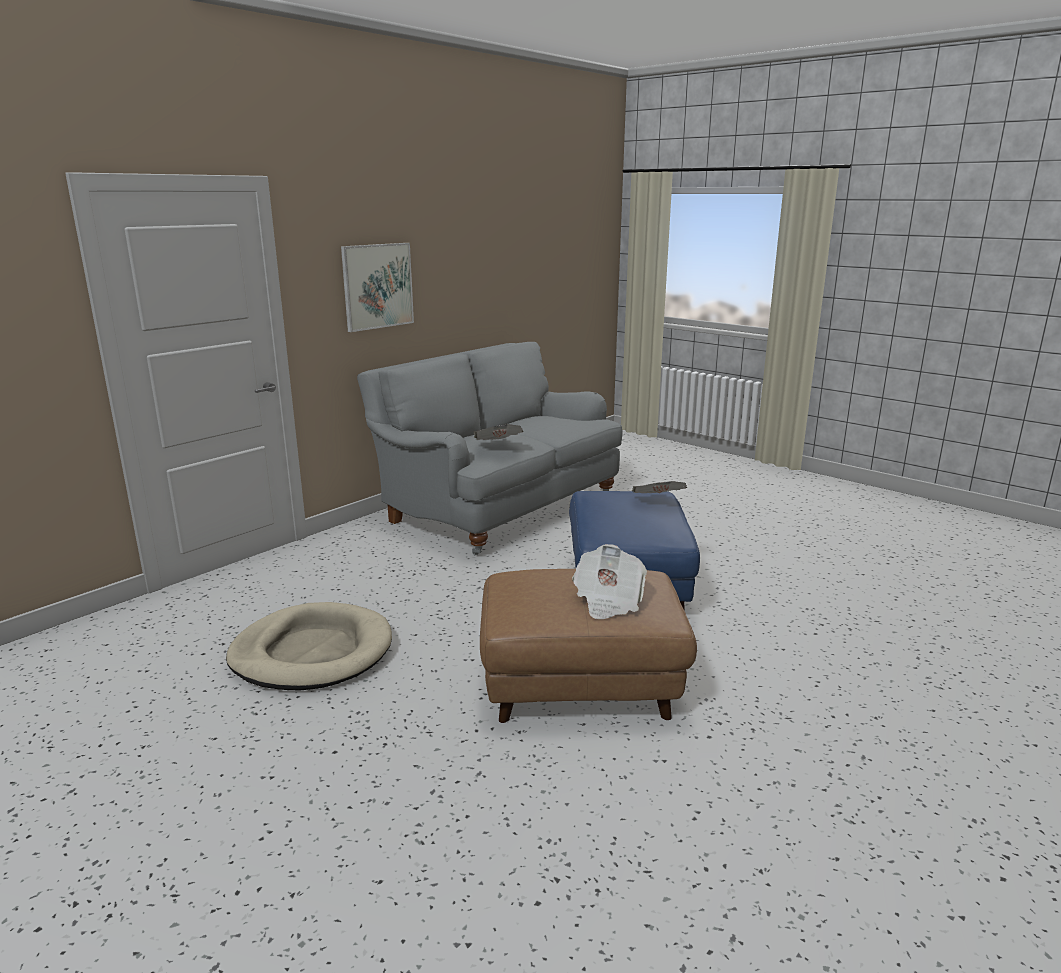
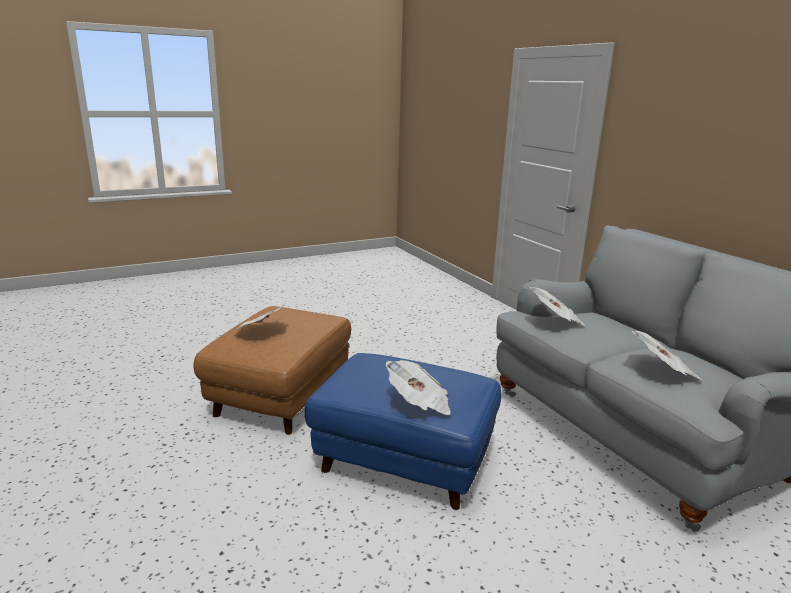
camera: 110 degrees right, 0 degrees up
beige dog bed [226,602,392,690] -> none
picture [341,243,414,332] -> none
none -> newspaper [631,330,702,379]

